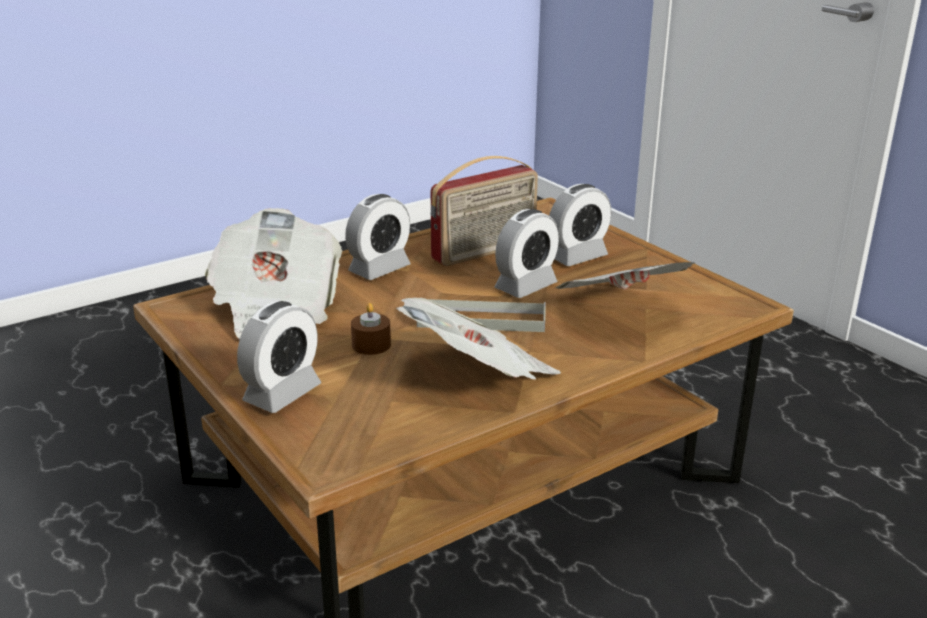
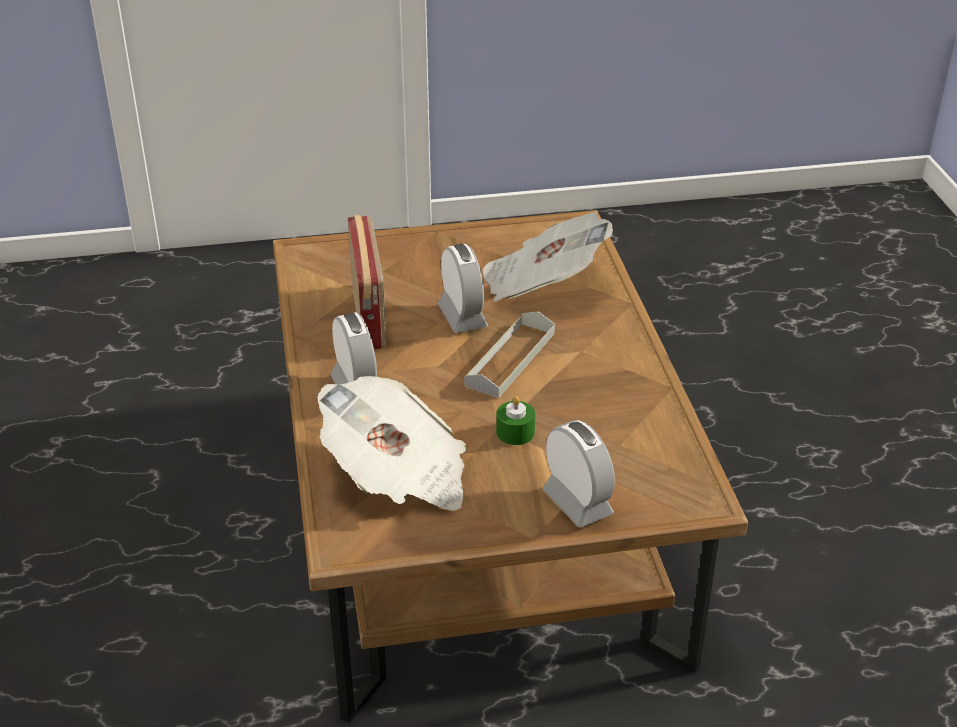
camera: 65 degrees left, 10 degrees up
brown candle [351,303,391,355] -> green candle [496,396,535,445]
newspaper [396,297,561,380] -> none
alarm clock [549,184,611,266] -> none

